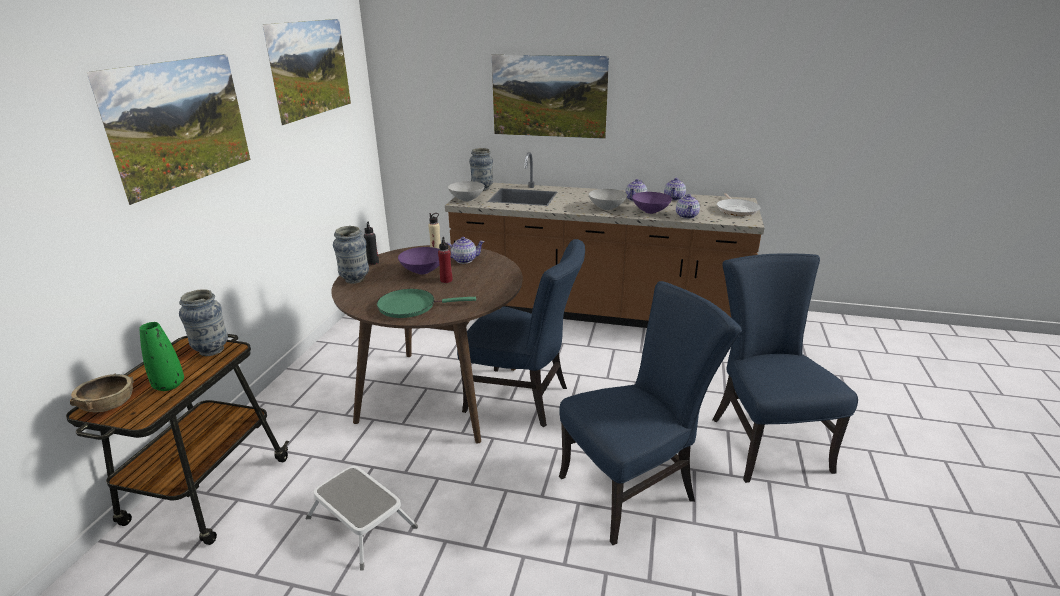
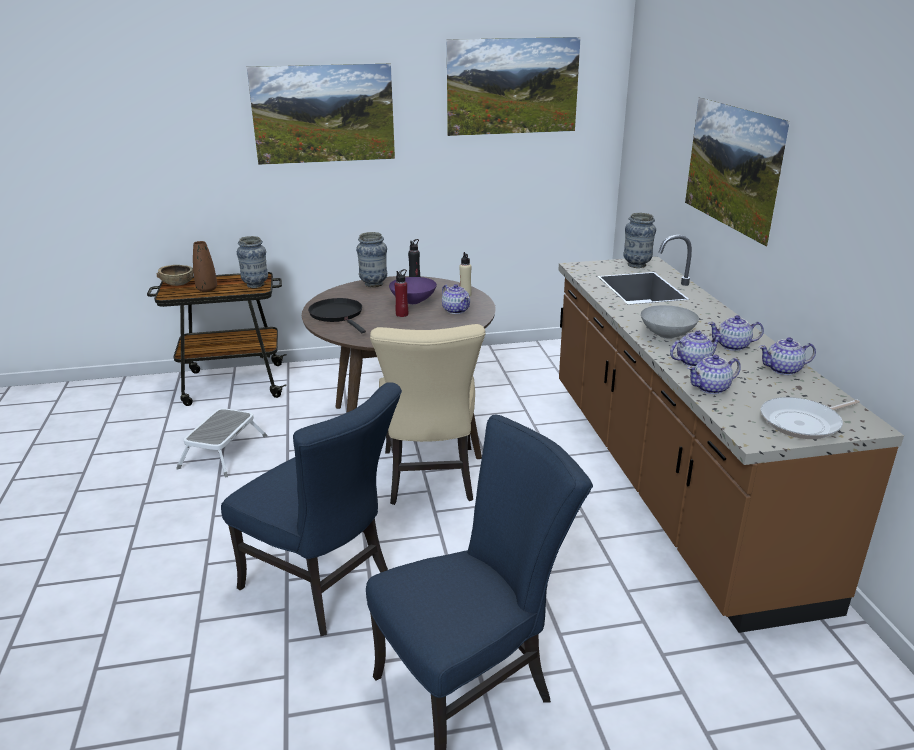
camera: 65 degrees right, 0 degrees up
green vase [140,322,184,391] -> brown vase [193,241,217,292]
green frying pan [377,289,476,318] -> black frying pan [308,298,366,333]
grey bowl [448,181,485,201] -> none
blue chair [457,239,585,427] -> beige chair [370,324,486,505]
purple bowl [632,192,672,214] -> teapot [670,330,722,367]

